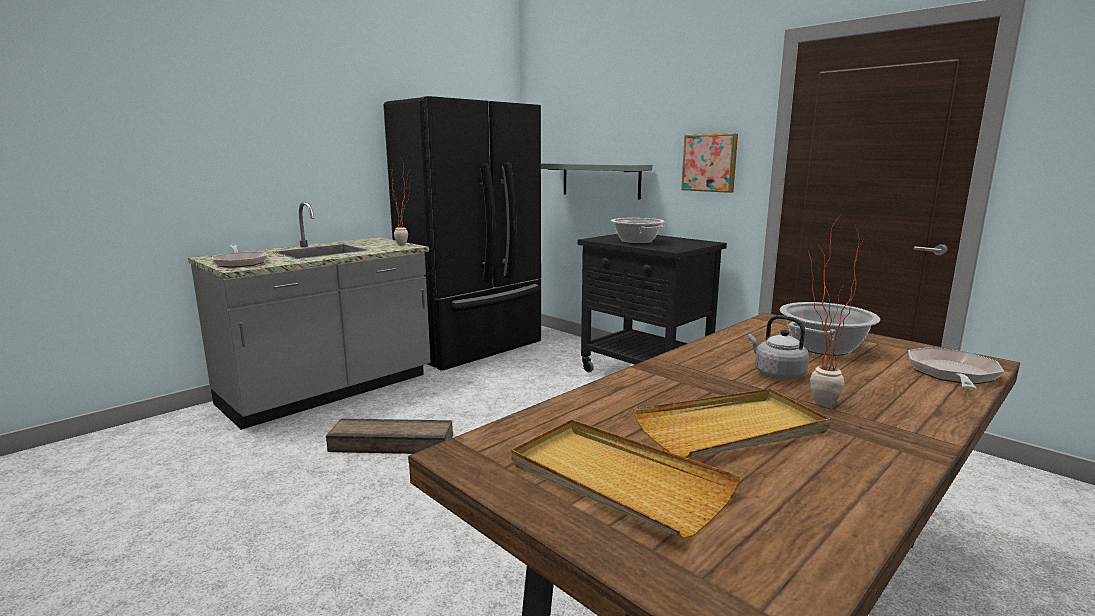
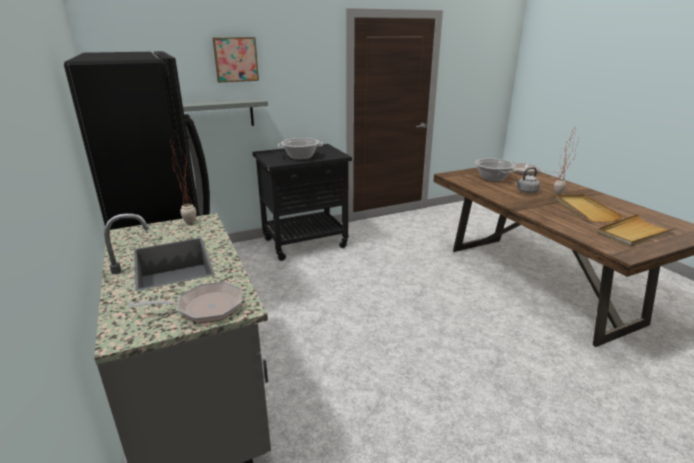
camera: 70 degrees left, 10 degrees up
crate [326,418,453,454] -> none
picture [681,134,738,193] -> picture moved to [212,37,259,83]

